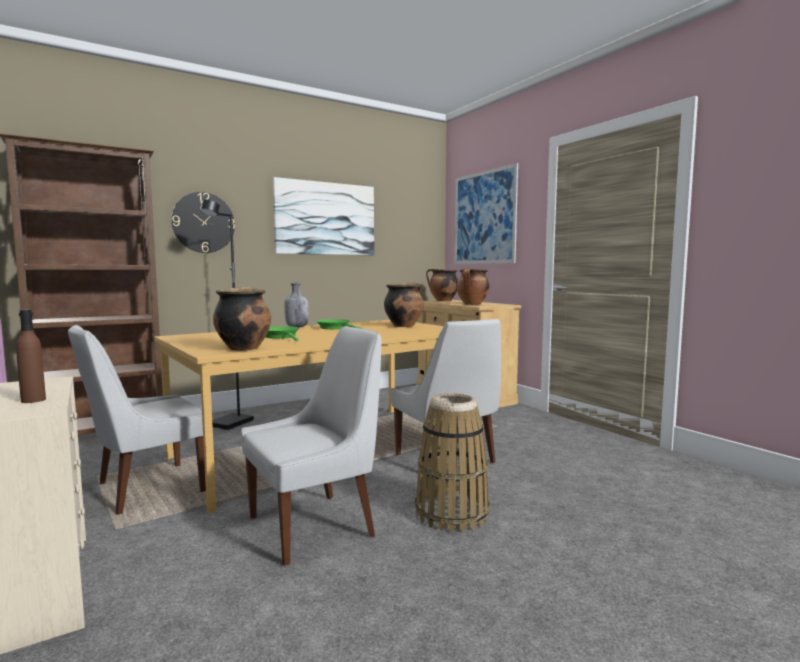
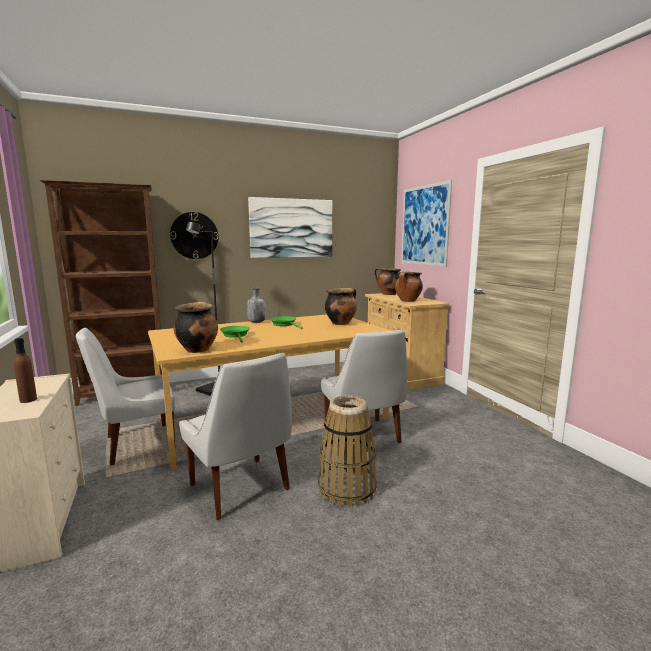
camera: 10 degrees right, 5 degrees up
white chair [241,327,381,566] -> white chair turned 75 degrees clockwise [179,353,292,520]

